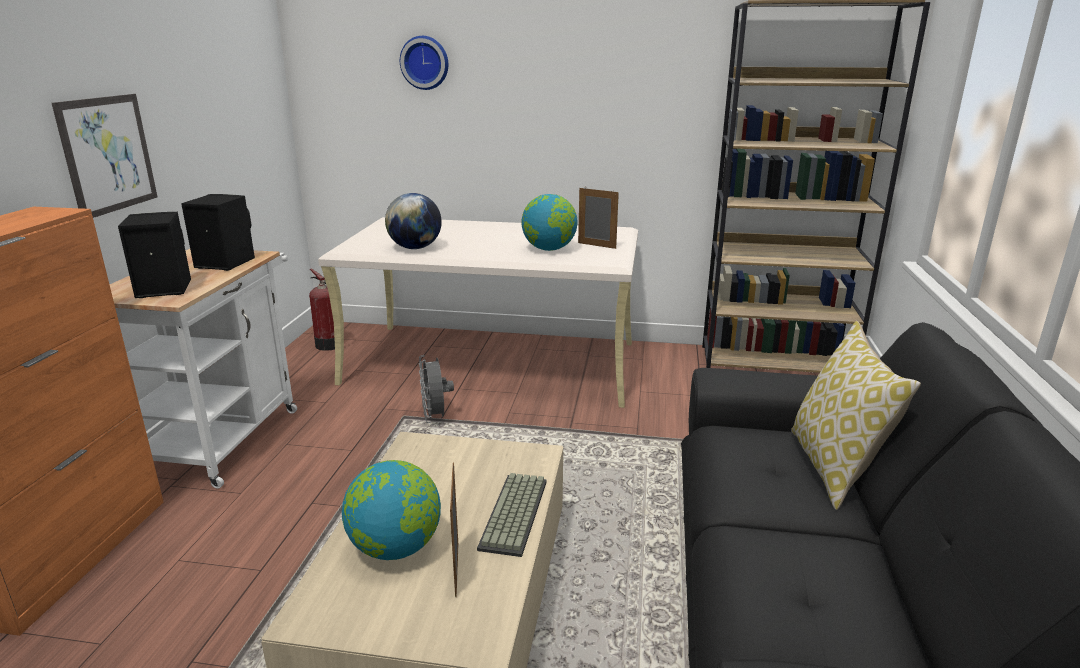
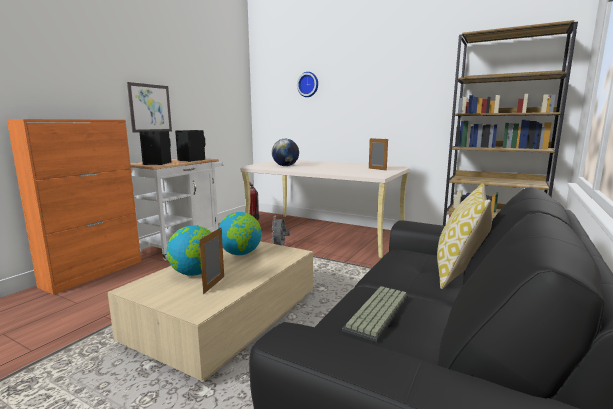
camera: 20 degrees right, 10 degrees down
keyboard [477,473,547,557] -> keyboard moved to [342,286,408,342]
globe [521,194,578,251] -> globe moved to [218,212,262,255]

